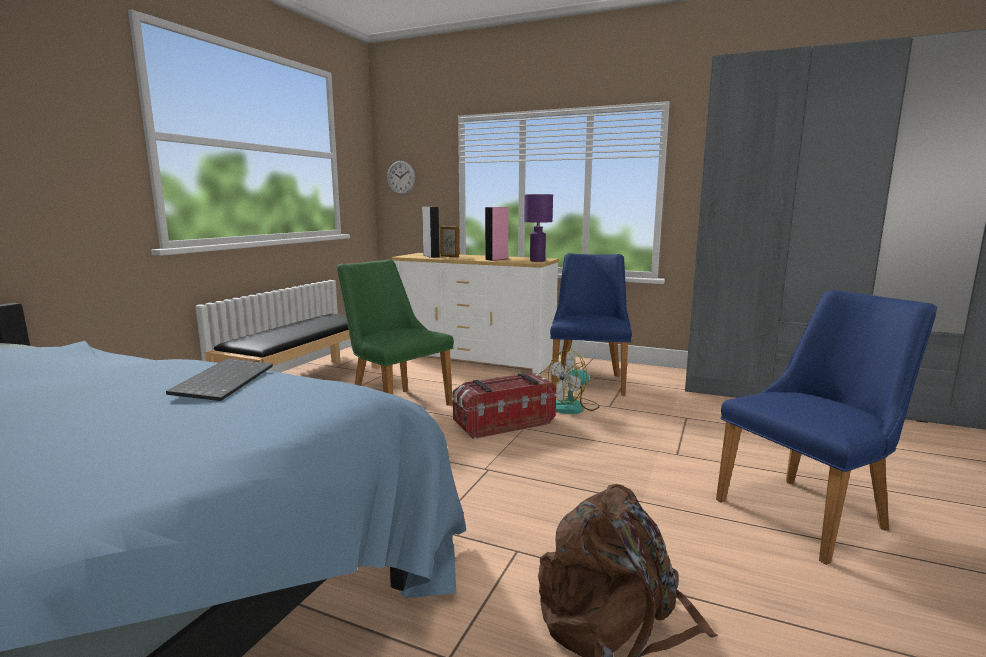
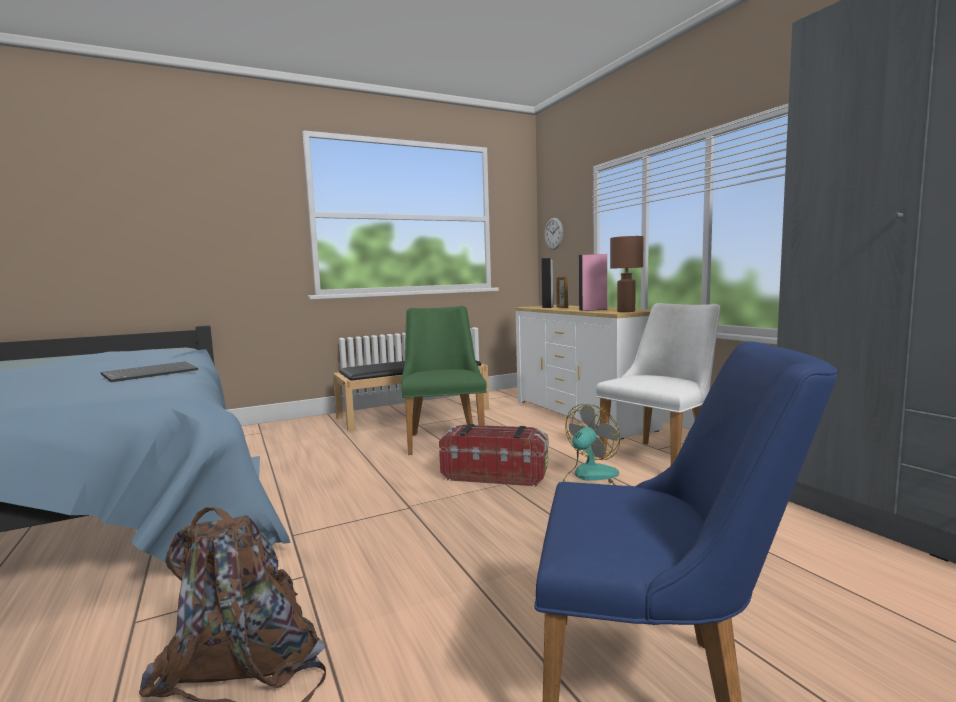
camera: 40 degrees right, 5 degrees down
purple table lamp [524,194,553,262] -> brown table lamp [610,236,644,312]
fan [548,349,600,414] -> fan turned 120 degrees clockwise [563,404,620,485]
blue chair [550,253,632,396] -> white chair [596,303,720,465]

